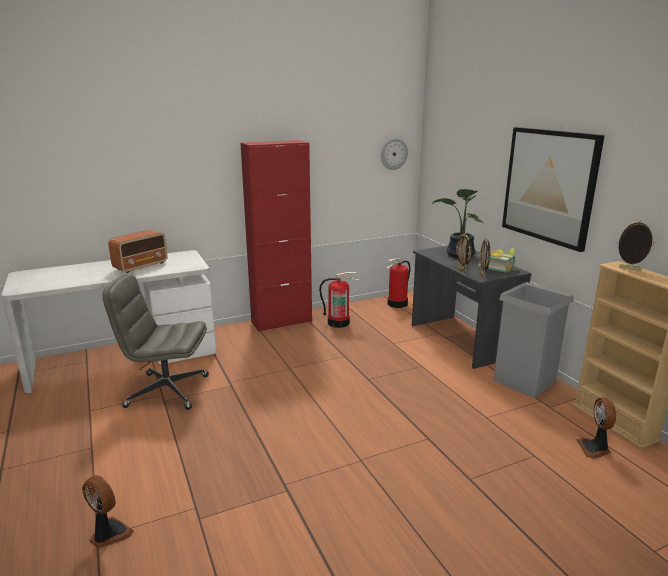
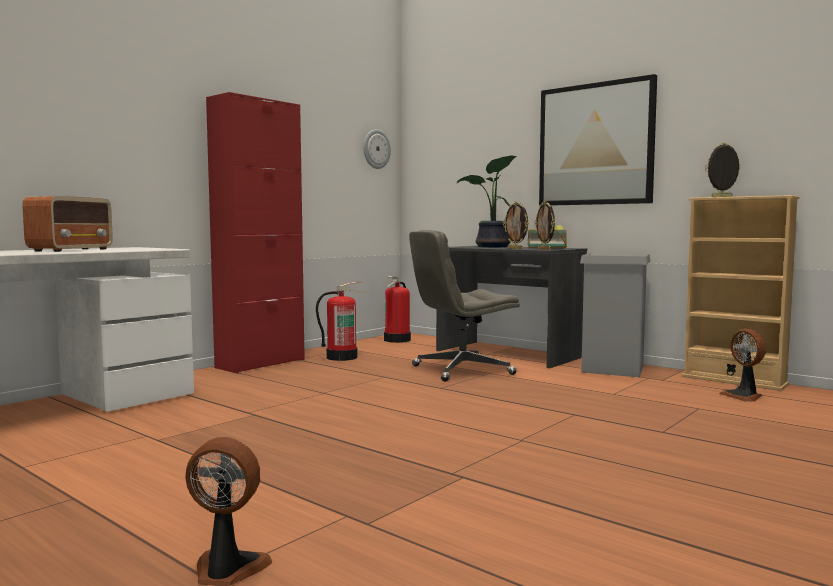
camera: 25 degrees left, 15 degrees down
grey office chair [102,274,209,410] -> grey office chair moved to [409,230,520,381]

